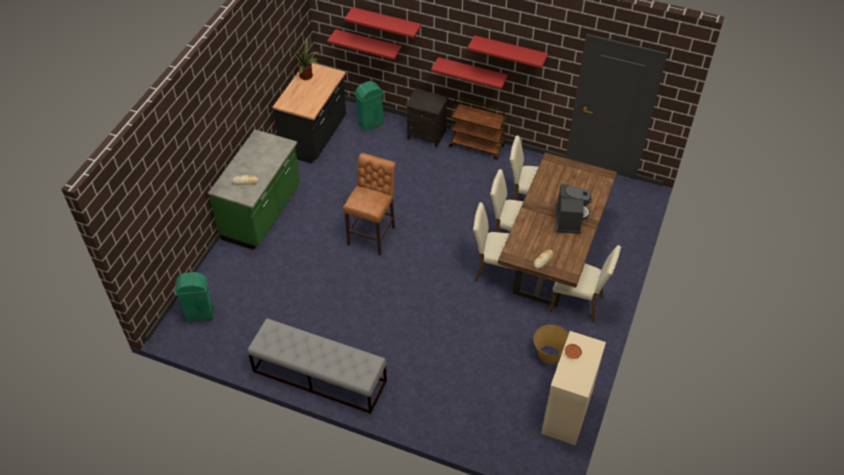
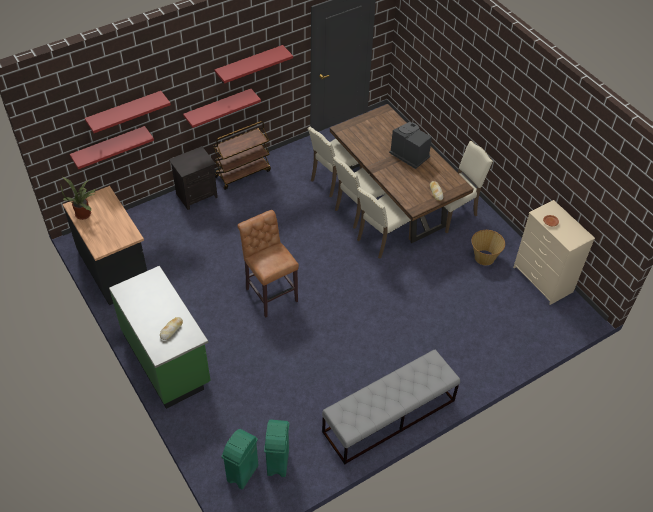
camera: 55 degrees left, 0 degrees up
green trash can [354,81,384,132] -> green trash can moved to [264,419,289,477]

